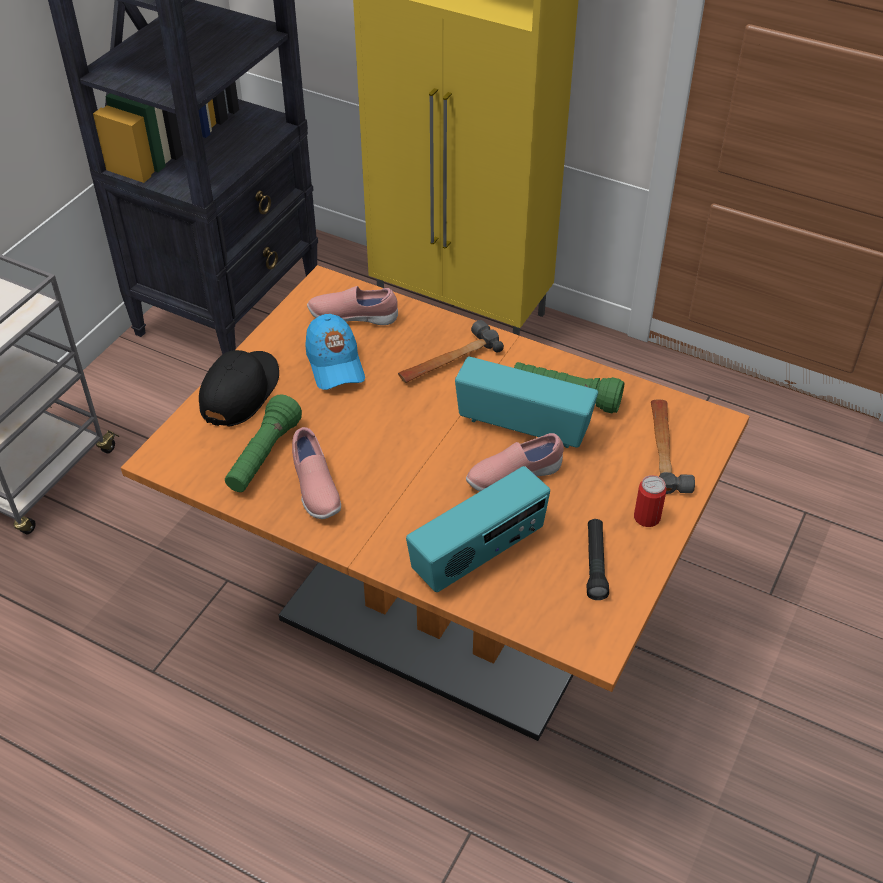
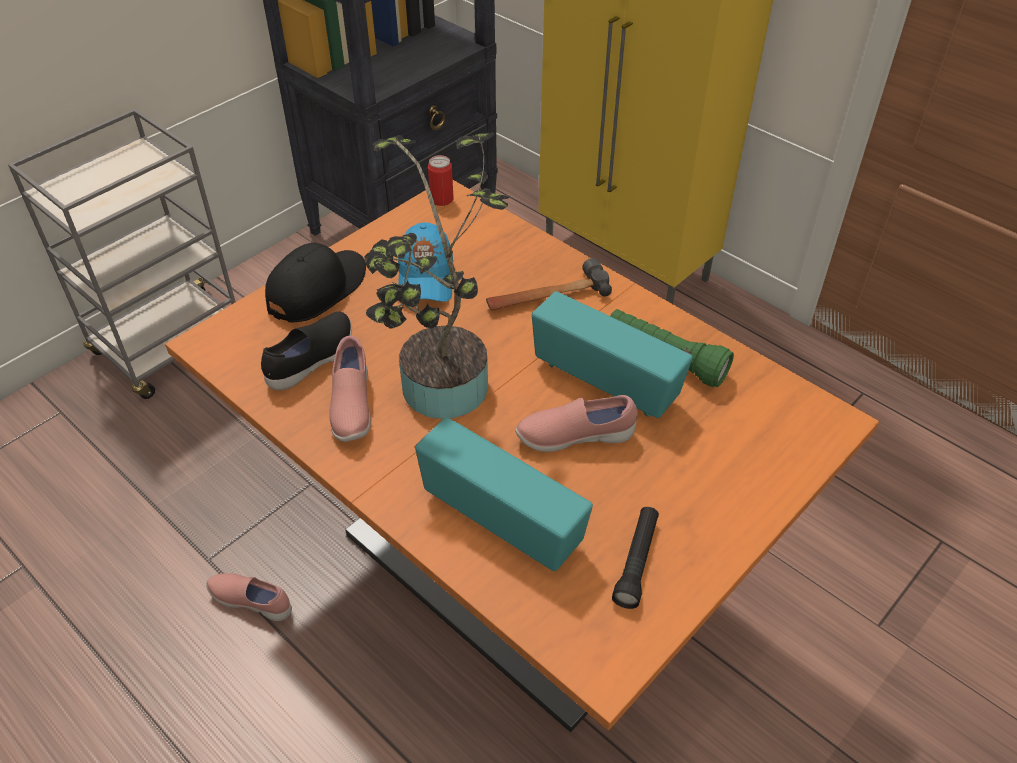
camera: 15 degrees right, 0 degrees up
green flashlight [225,394,302,492] -> black shoe [261,311,352,390]
pink shoe [307,286,398,325] -> pink shoe moved to [206,573,292,621]
radio [406,466,550,592] -> radio turned 120 degrees counterclockwise [415,418,593,571]
can [634,475,666,527] -> can moved to [428,155,453,206]
hammer [651,400,695,494] -> none
none -> potted plant [364,132,510,419]

